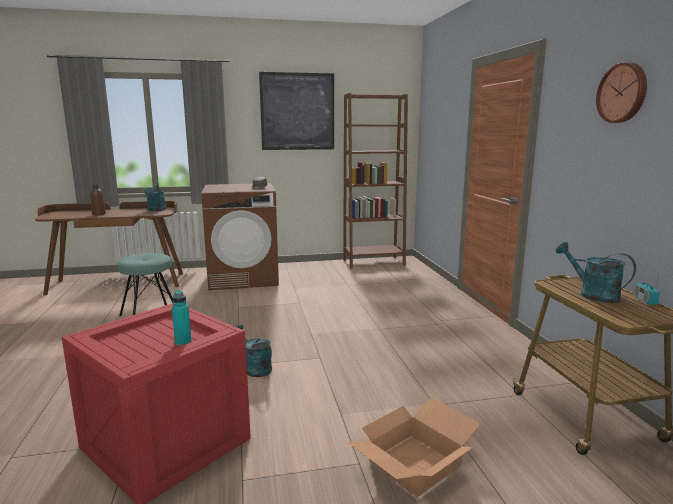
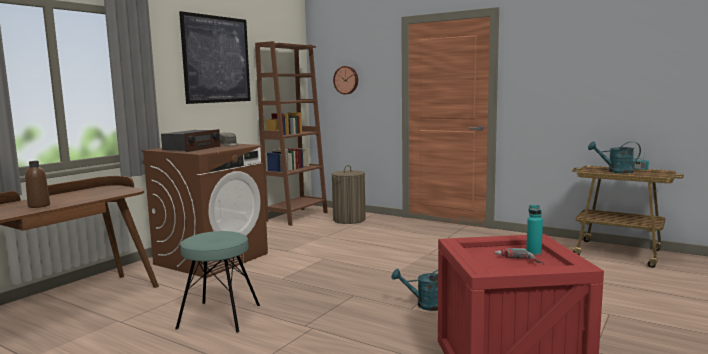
camera: 45 degrees left, 5 degrees down
turquoise watering can [144,185,166,211] -> none
cardboard box [348,397,481,497] -> none
wall clock [596,62,647,123] -> wall clock moved to [333,66,358,94]
none -> radio [161,129,220,152]
none -> laundry basket [332,165,366,224]
none -> power drill [494,248,545,265]

